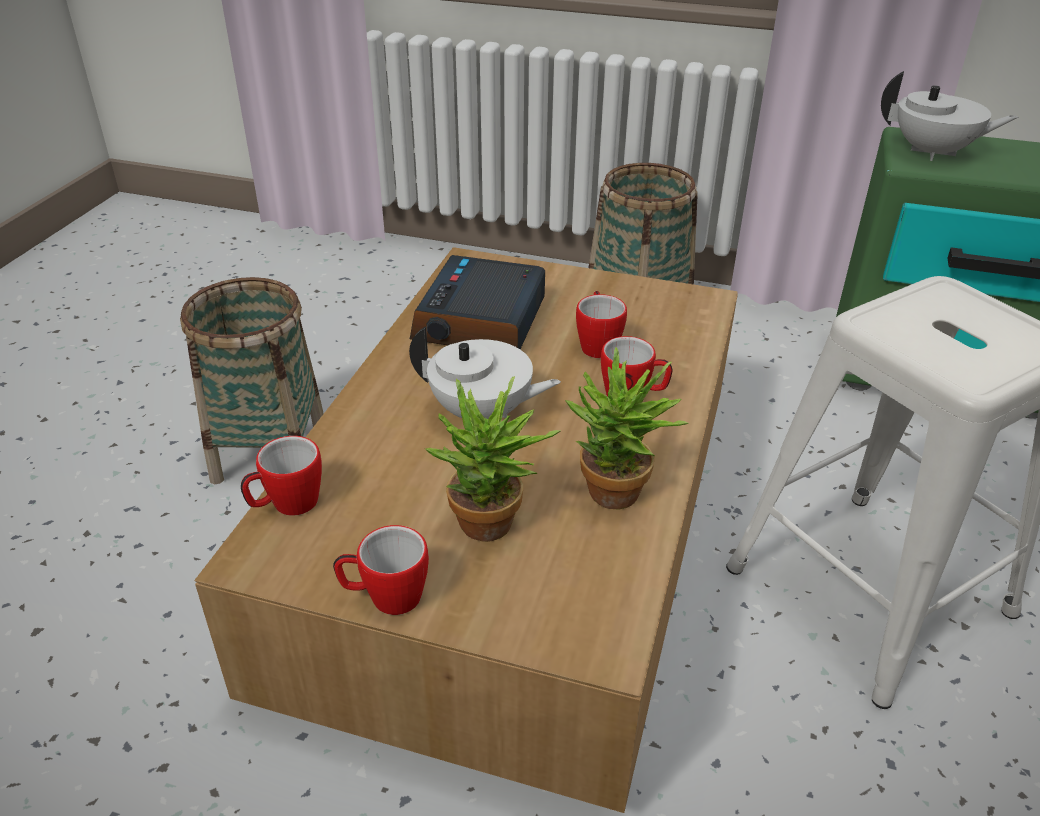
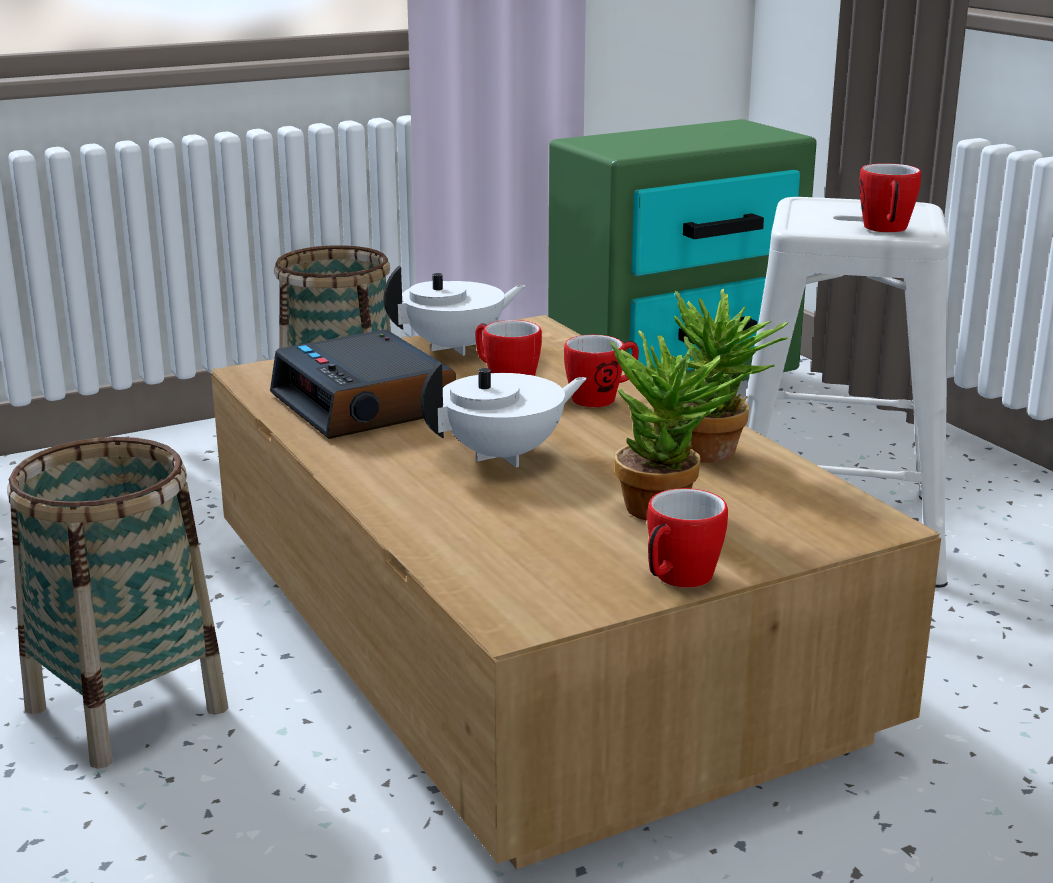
camera: 45 degrees left, 15 degrees down
mug [241,436,322,516] -> mug moved to [859,163,921,233]
white teapot [881,71,1018,161] -> white teapot moved to [384,266,526,356]

